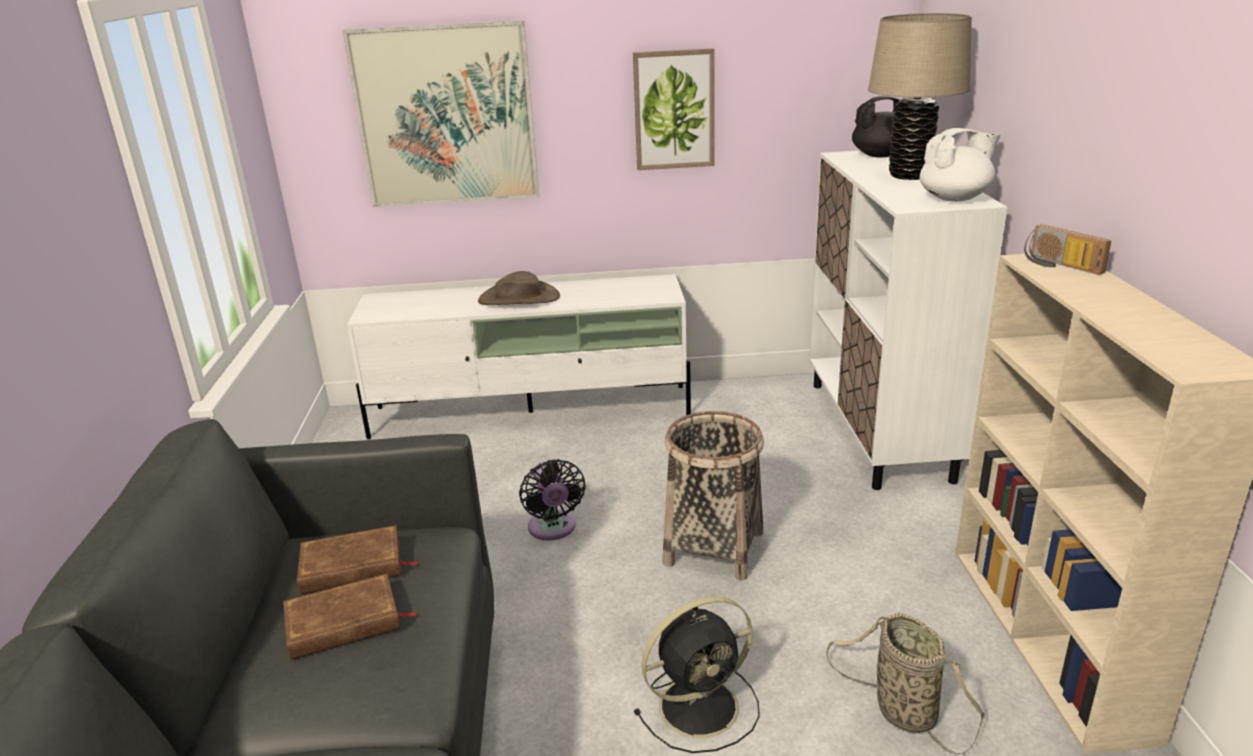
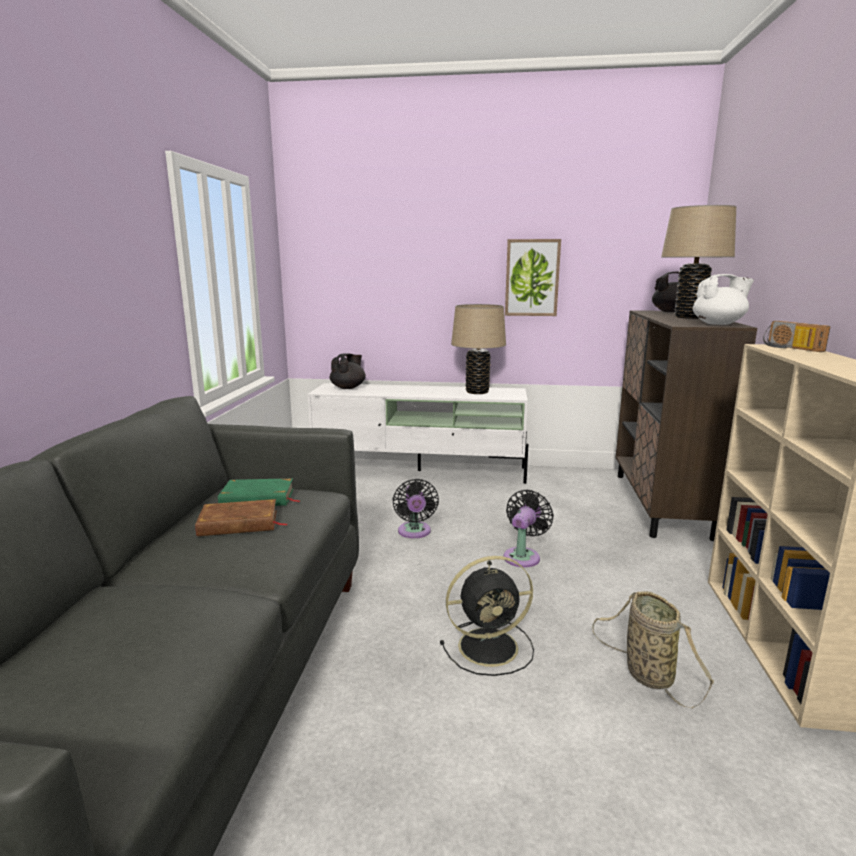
camera: 10 degrees right, 10 degrees down
brown book [297,525,418,595] -> green book [218,478,300,506]
picture [342,20,539,207] -> none
brown hat [478,271,560,305] -> none
basket [663,411,764,580] -> black fan [504,490,554,567]
white cabinet [809,151,1008,490] -> brown cabinet [616,310,757,541]
none -> black teapot [330,353,366,389]
none -> beige table lamp [451,304,506,394]

